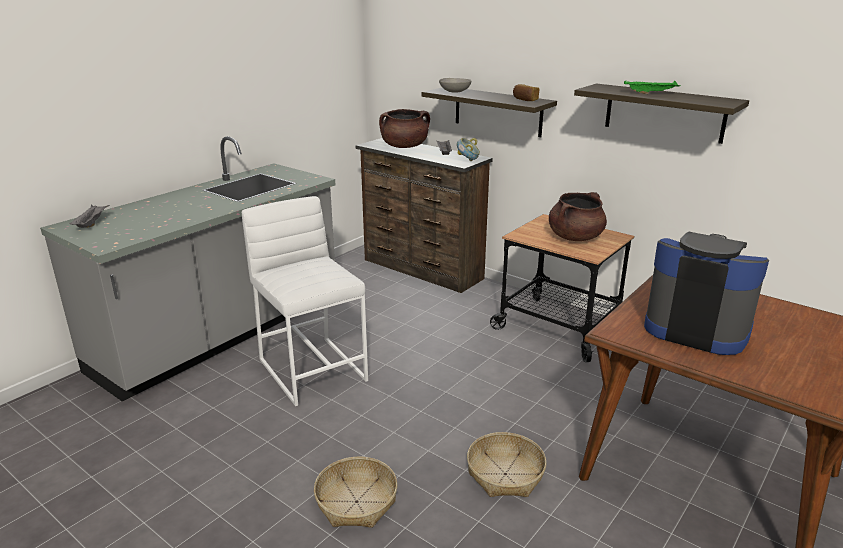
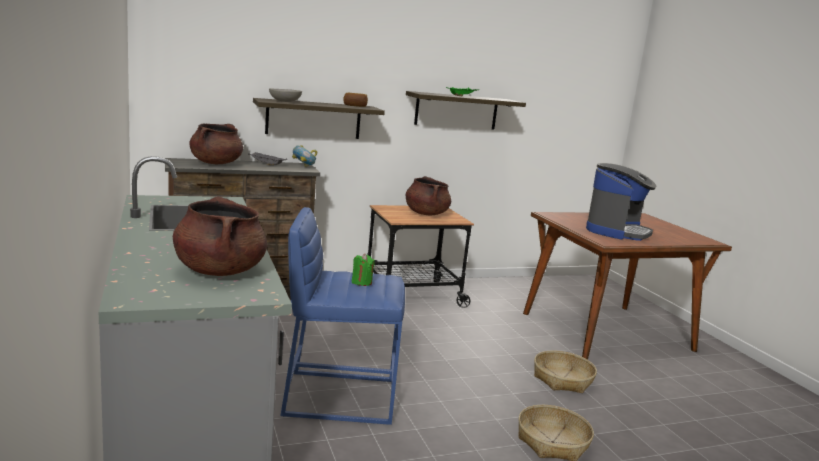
camera: 60 degrees left, 10 degrees down
grey tray [69,204,110,228] -> none
white stool [242,196,368,406] -> blue stool [280,207,405,425]
coffee machine [644,232,769,355] -> coffee machine turned 150 degrees clockwise [586,163,656,241]
none -> brown cooking pot [172,196,267,276]
none -> green candle [352,254,375,286]

